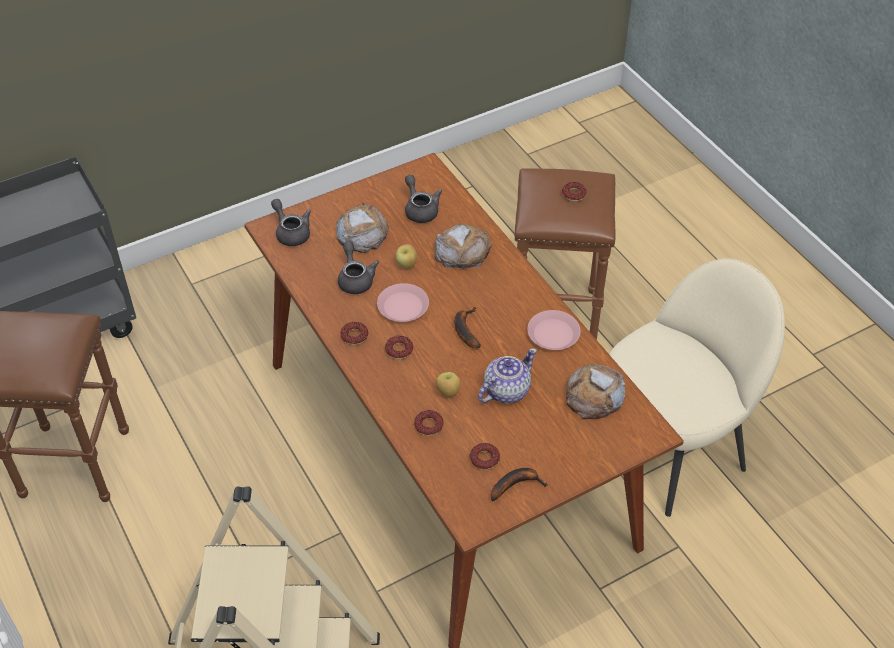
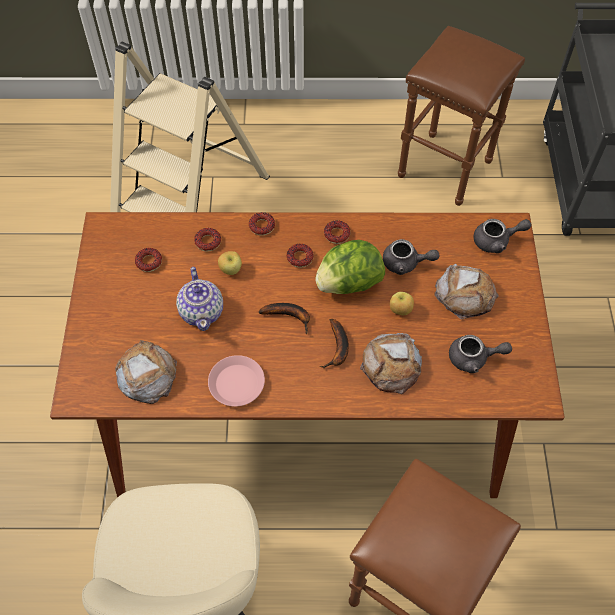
camera: 120 degrees right, 10 degrees up
pink plate [377,283,429,322] -> lettuce [315,240,385,294]
banana [490,468,548,501] -> banana moved to [320,319,349,368]
donut [562,182,587,202] -> donut moved to [249,212,275,236]

